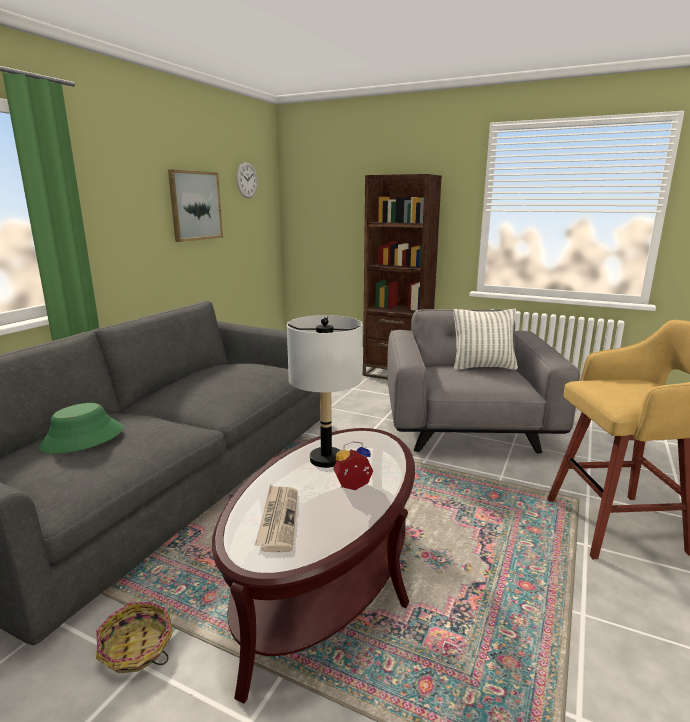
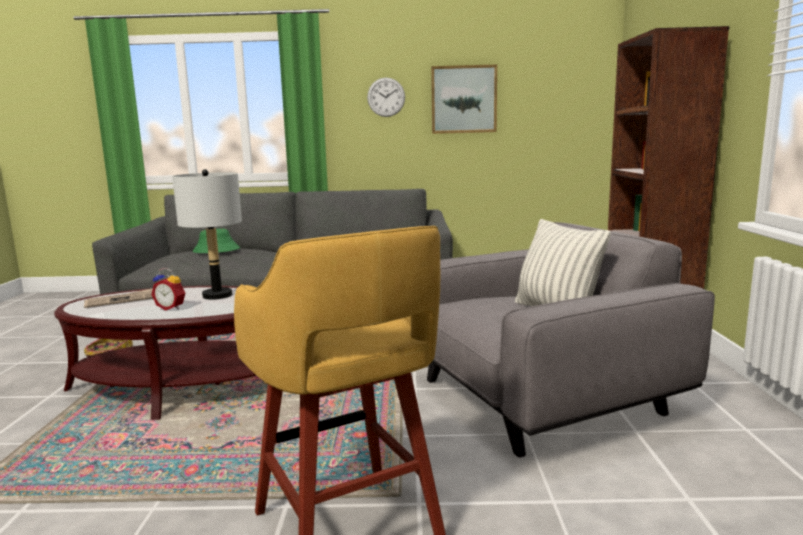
camera: 65 degrees right, 5 degrees down
wall clock [237,162,257,198] -> wall clock moved to [367,78,405,117]
alarm clock [333,441,373,490] -> alarm clock turned 150 degrees clockwise [151,268,185,310]

